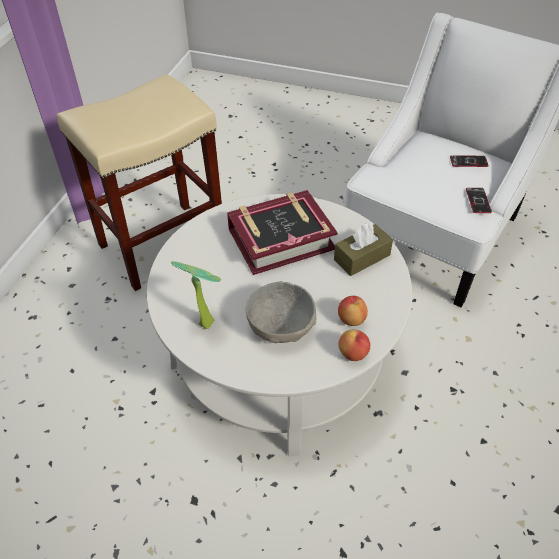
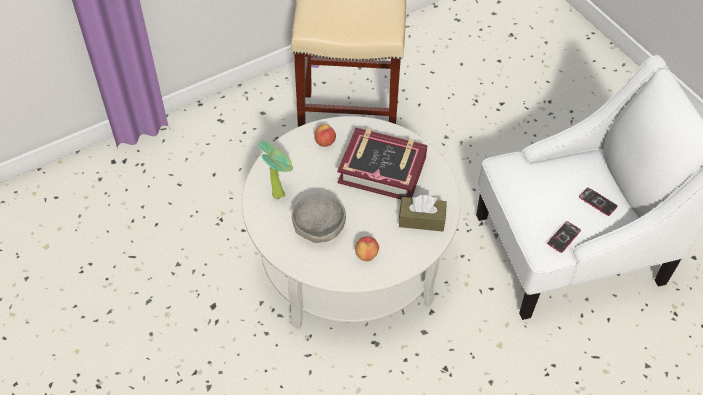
camera: 40 degrees right, 5 degrees up
apple [338,330,370,361] -> apple moved to [314,124,336,147]

